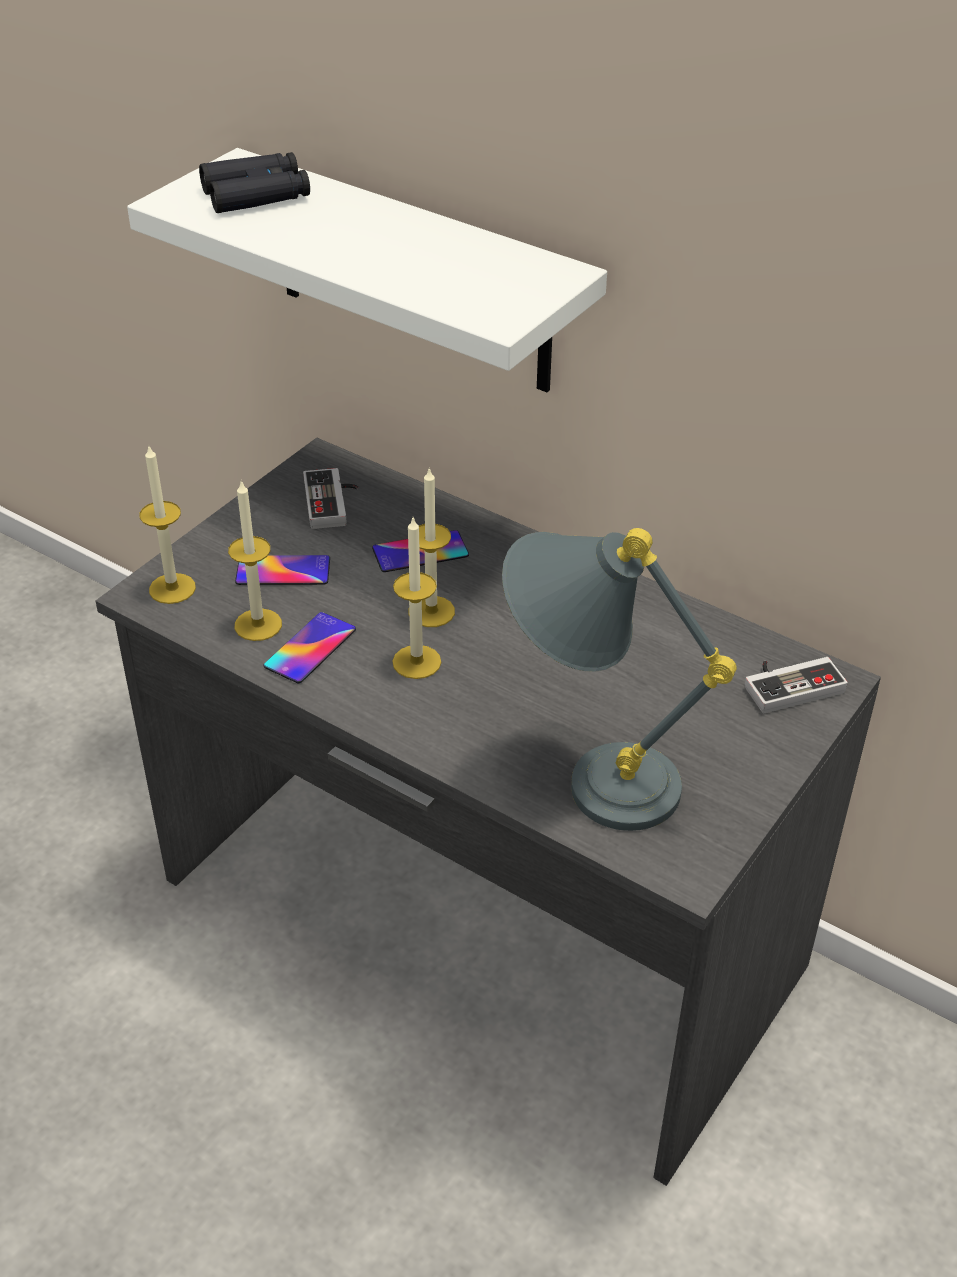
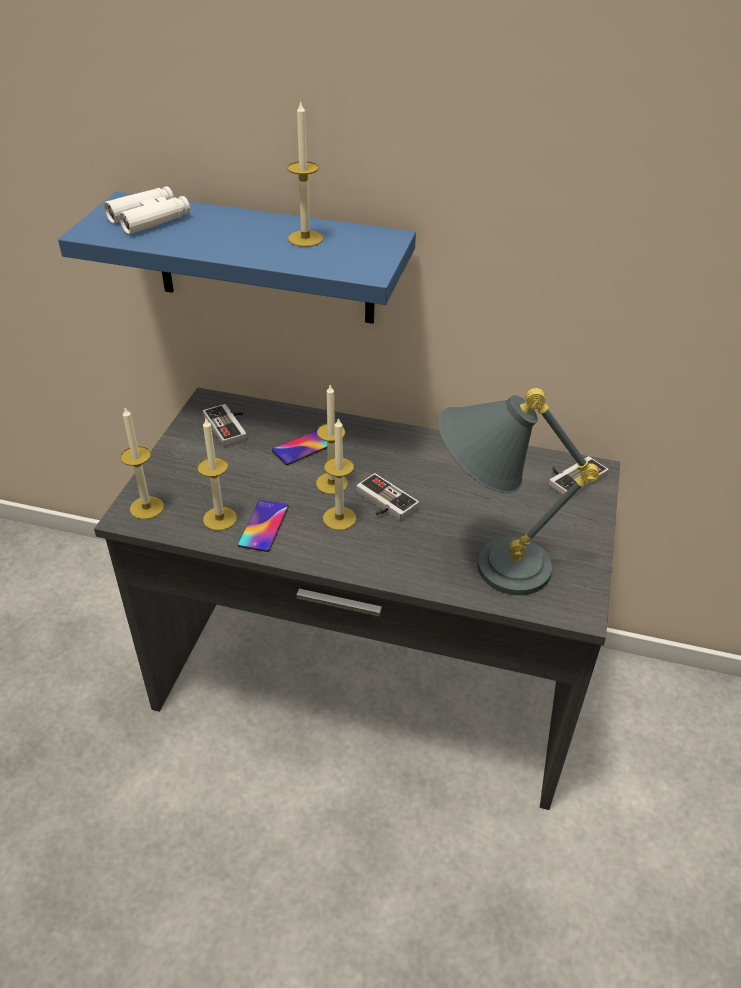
camera: 20 degrees left, 0 degrees up
white shelf [127,148,607,392] -> blue shelf [58,192,416,324]
black binoculars [199,152,310,213] -> white binoculars [104,186,190,234]
phone [235,555,330,585] -> none
none -> candle [287,100,323,247]
none -> game controller [356,473,419,521]

